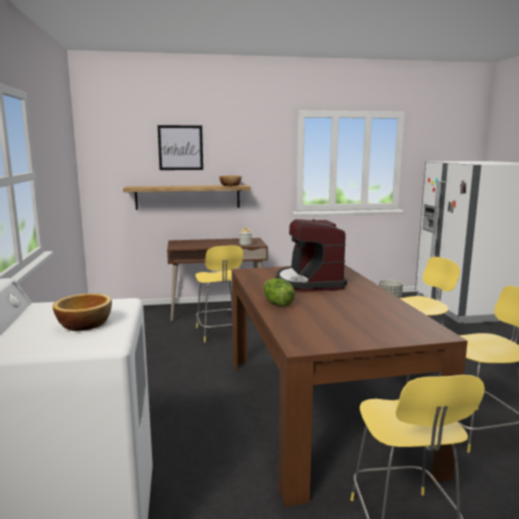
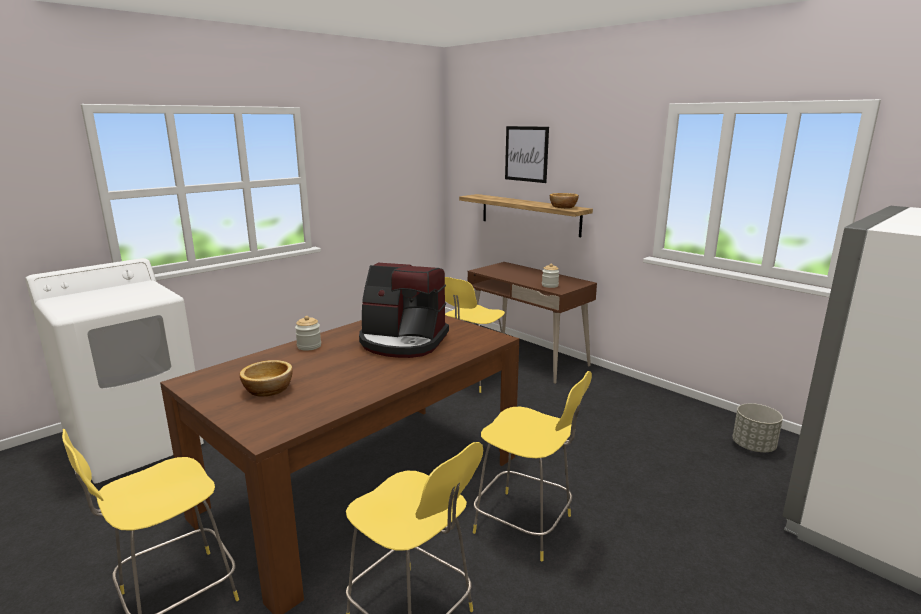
camera: 55 degrees right, 5 degrees up
bowl [53,293,112,331] -> bowl moved to [240,360,293,397]
lettuce [264,278,295,306] -> jar [295,316,321,351]
coffee machine [276,219,347,292] -> coffee machine turned 120 degrees counterclockwise [359,263,449,358]

